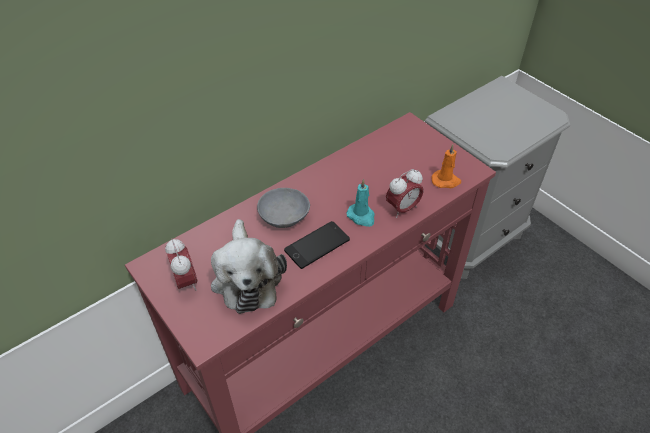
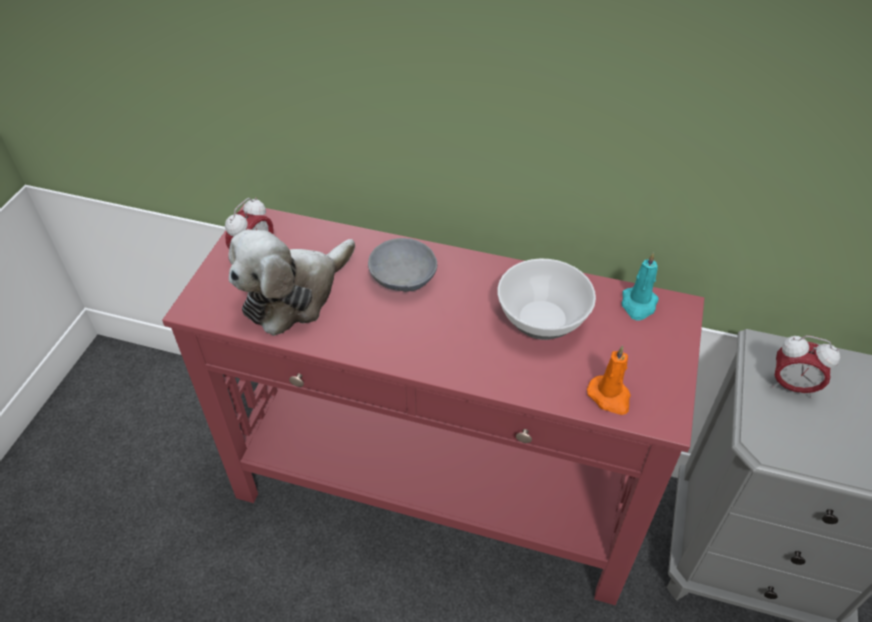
camera: 55 degrees right, 0 degrees up
phone [284,221,350,269] -> none
turquoise candle [346,179,375,227] -> turquoise candle moved to [622,252,659,321]
alarm clock [386,169,424,218] -> alarm clock moved to [772,336,840,398]
none -> bowl [497,259,596,340]

